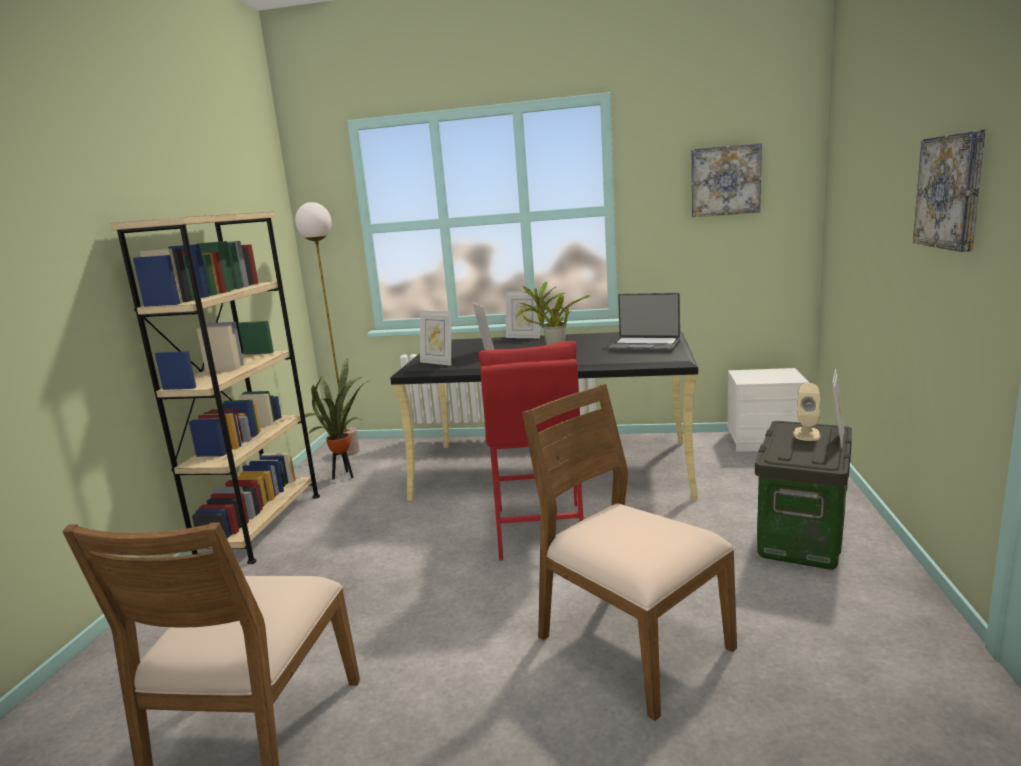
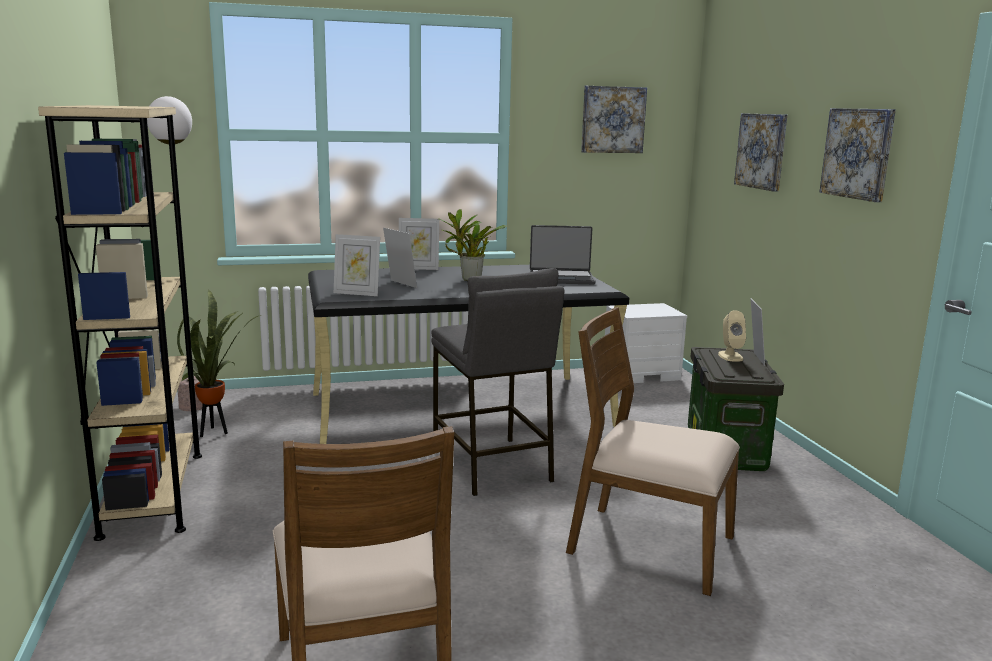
camera: 25 degrees left, 0 degrees up
red stool [478,341,584,560] -> grey stool [431,268,564,496]
none -> picture [734,113,787,191]

